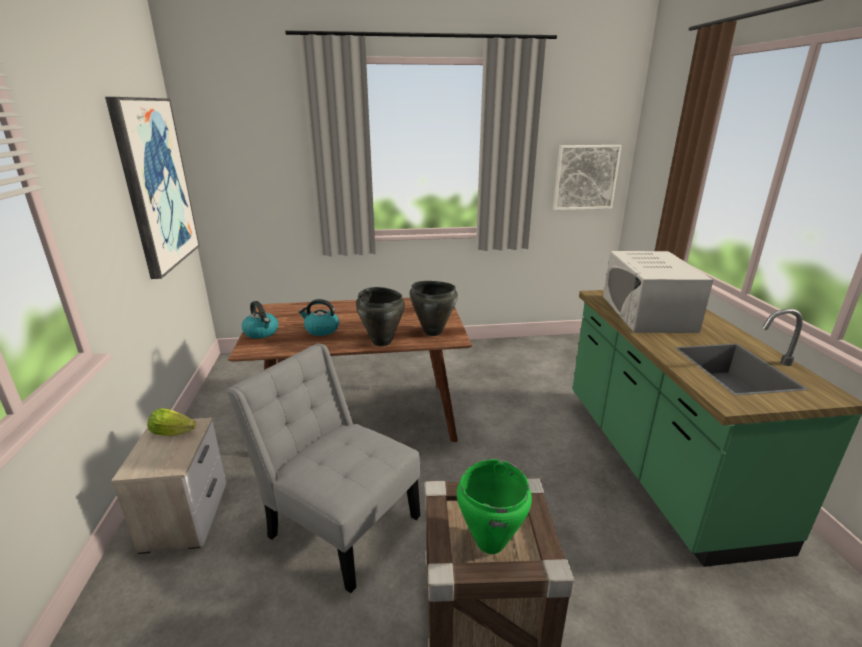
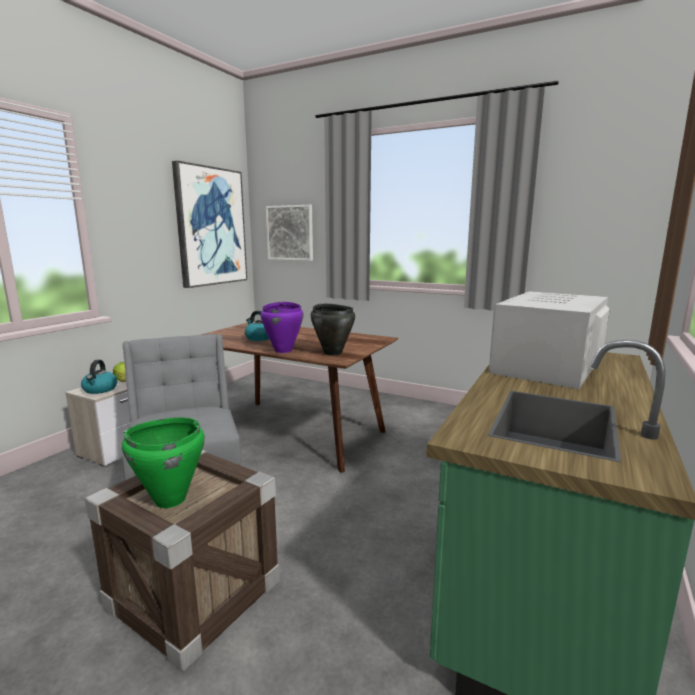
camera: 35 degrees right, 10 degrees down
kettle [242,301,278,338] -> kettle moved to [81,360,117,394]
black cooking pot [356,287,405,346] -> purple cooking pot [260,302,303,353]
picture [553,145,622,210] -> picture moved to [266,205,313,261]

